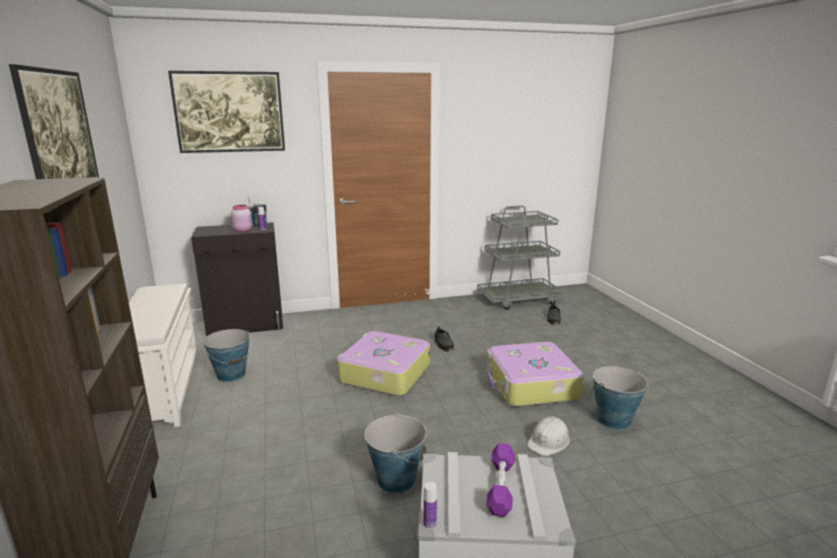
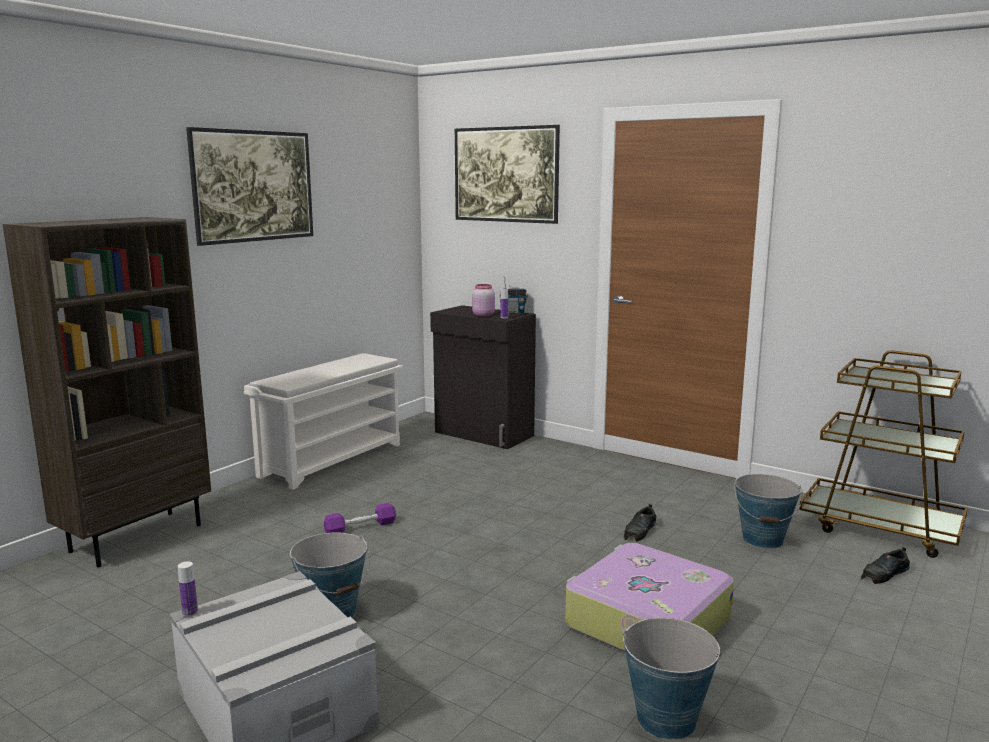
camera: 50 degrees right, 5 degrees down
bucket [203,329,252,382] -> bucket moved to [734,474,803,549]
suitcase [337,331,430,396] -> none
grey cart [477,206,563,310] -> brown cart [799,350,968,558]
purple dumbbell [486,443,515,517] -> purple dumbbell moved to [324,503,396,533]
white hard hat [527,417,570,456] -> none

